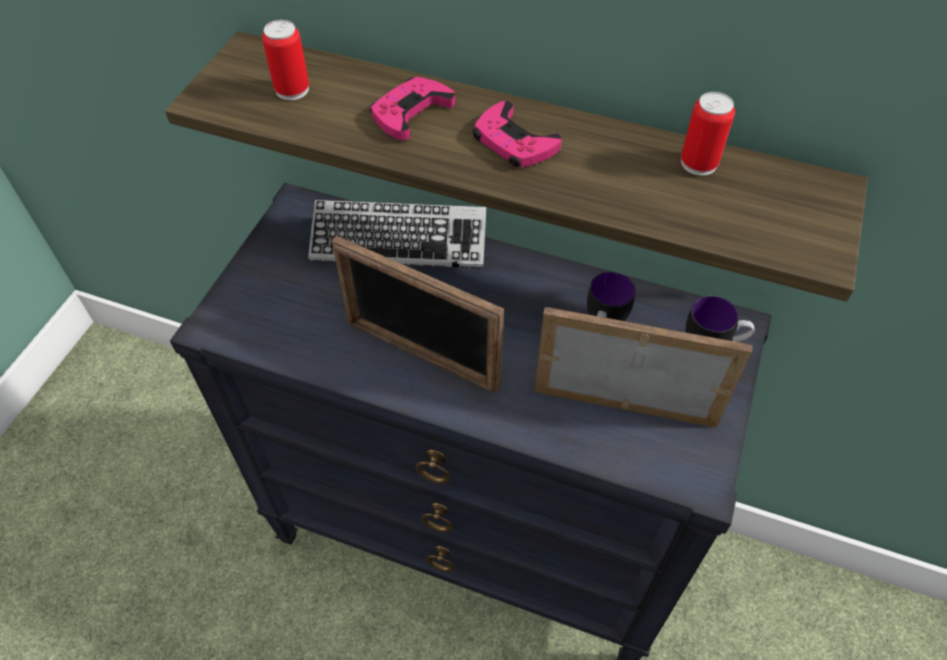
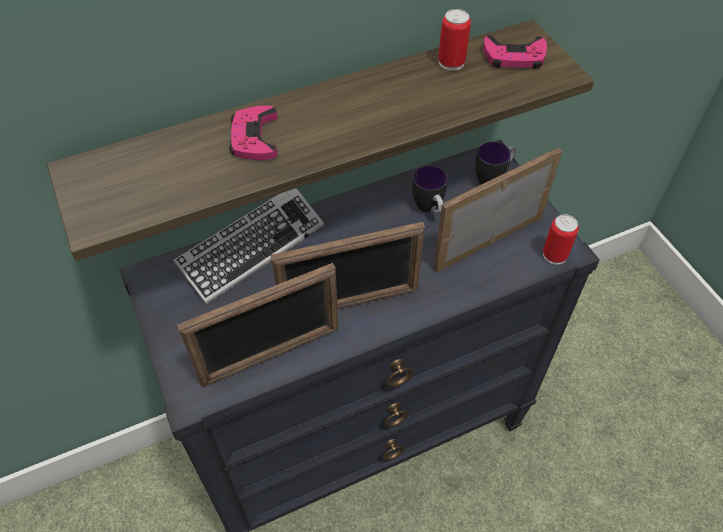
camera: 45 degrees left, 0 degrees up
can [262,20,309,100] -> can moved to [543,214,579,265]
pink game controller [473,101,562,167] -> pink game controller moved to [483,35,547,69]
none -> picture frame [177,263,338,387]

